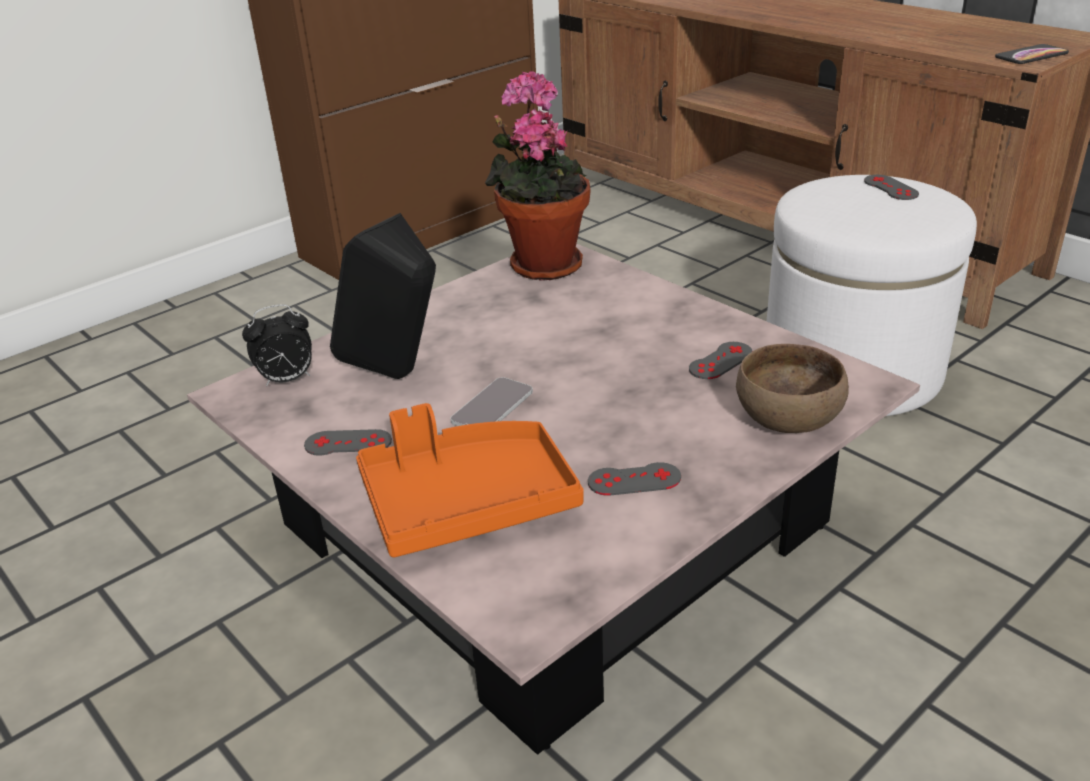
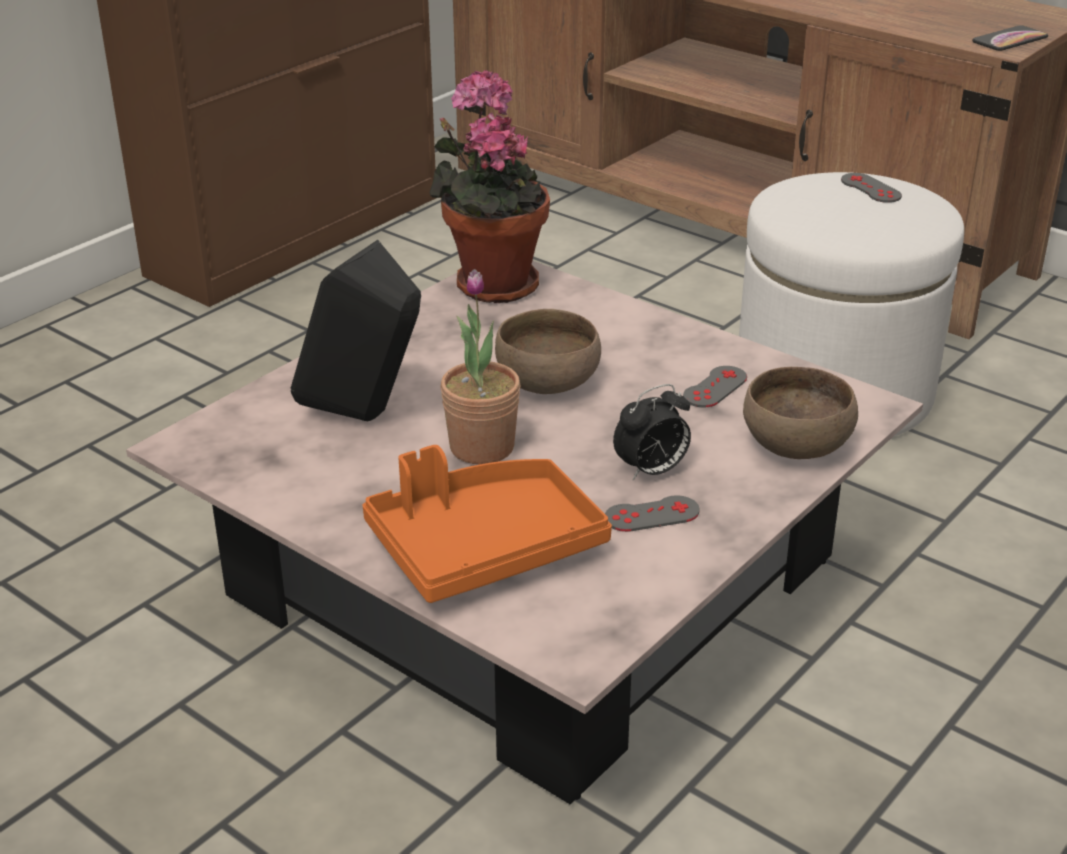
camera: 10 degrees left, 0 degrees up
alarm clock [242,304,312,387] -> alarm clock moved to [613,384,691,480]
grey game controller [304,429,392,456] -> none
phone [450,377,533,426] -> potted plant [441,269,520,464]
none -> brown bowl [495,309,601,394]

